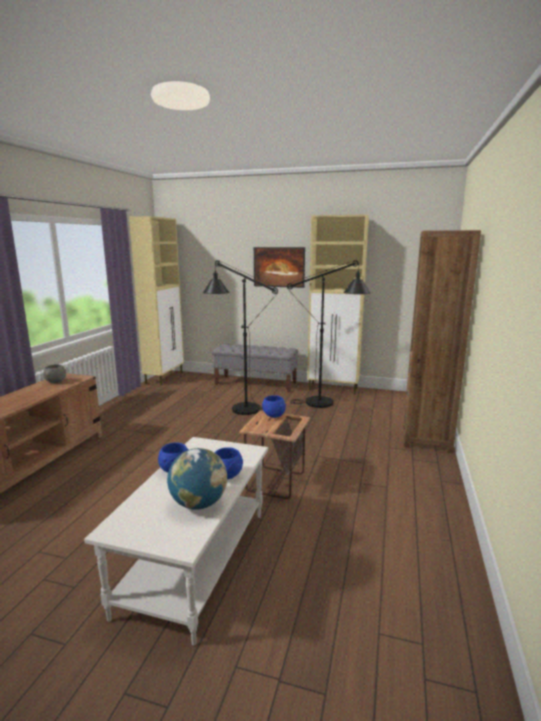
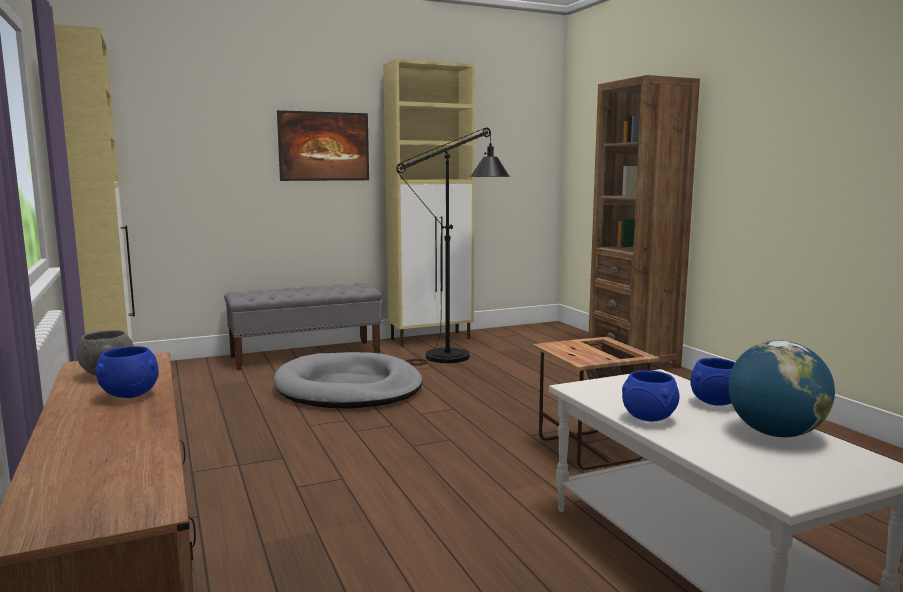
camera: 40 degrees left, 5 degrees down
black floor lamp [203,260,278,415] -> grey dog bed [274,352,423,409]
blue bowl [262,395,286,418] -> blue bowl moved to [95,346,159,398]

